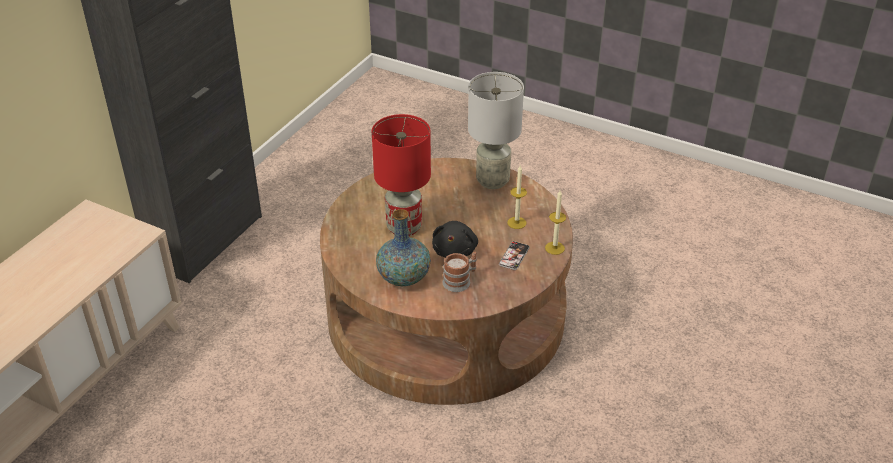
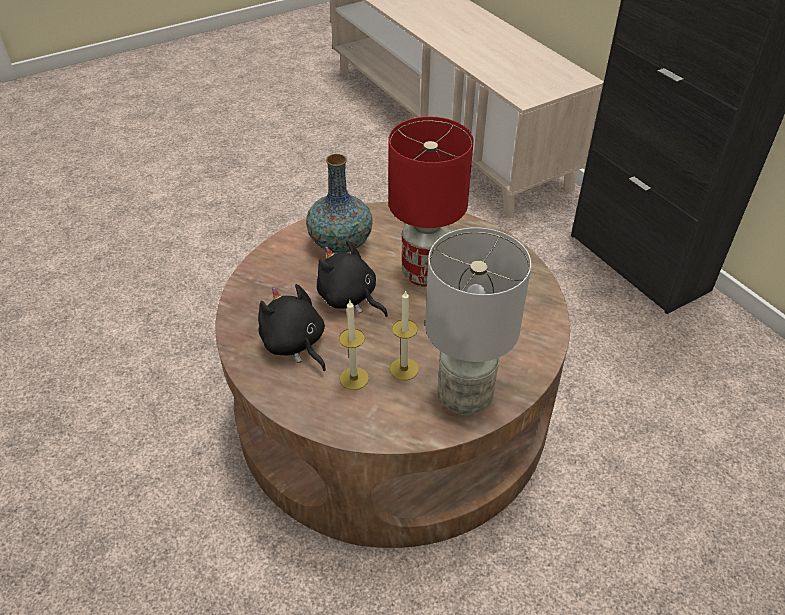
camera: 120 degrees right, 5 degrees up
mug [443,252,477,292] -> none
phone [499,241,530,270] -> black plush toy [258,284,326,371]
candle [545,190,566,255] -> candle moved to [390,290,419,380]

